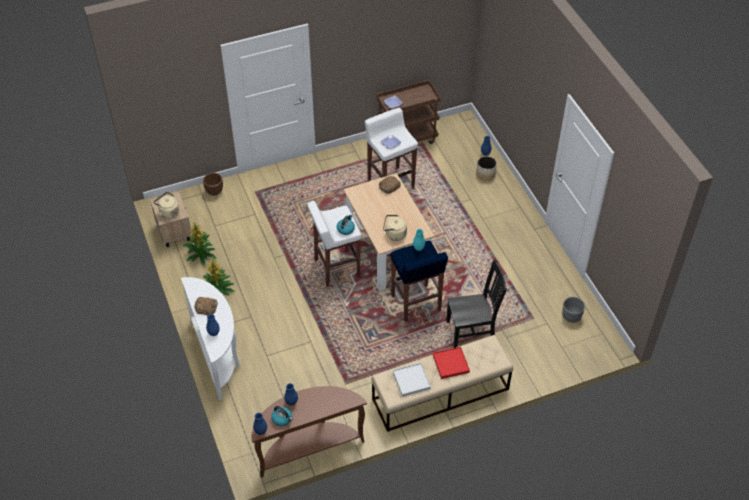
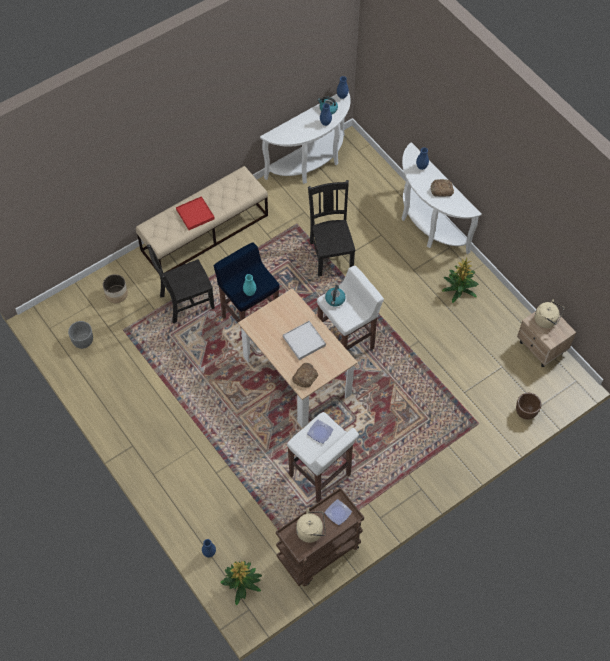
camera: 165 degrees right, 10 degrees up
potted plant [183,221,216,266] -> potted plant moved to [220,561,262,606]
brown console table [251,386,367,478] -> white console table [260,92,351,184]
beige kettle [383,215,407,241] -> beige kettle moved to [296,508,326,543]
white tray [393,363,431,397] -> white tray moved to [283,321,326,360]
planter [476,156,497,181] -> planter moved to [103,274,128,303]
none -> black chair [308,180,355,277]

